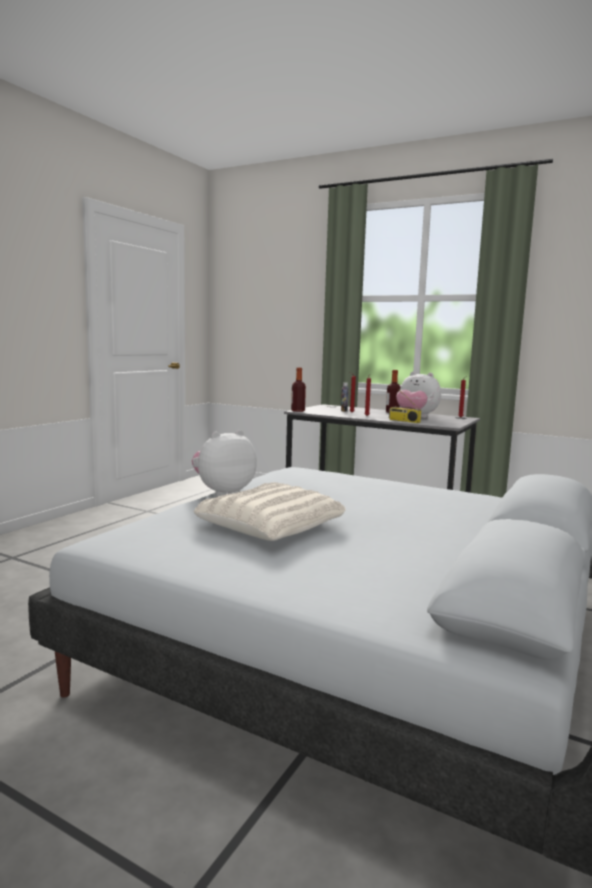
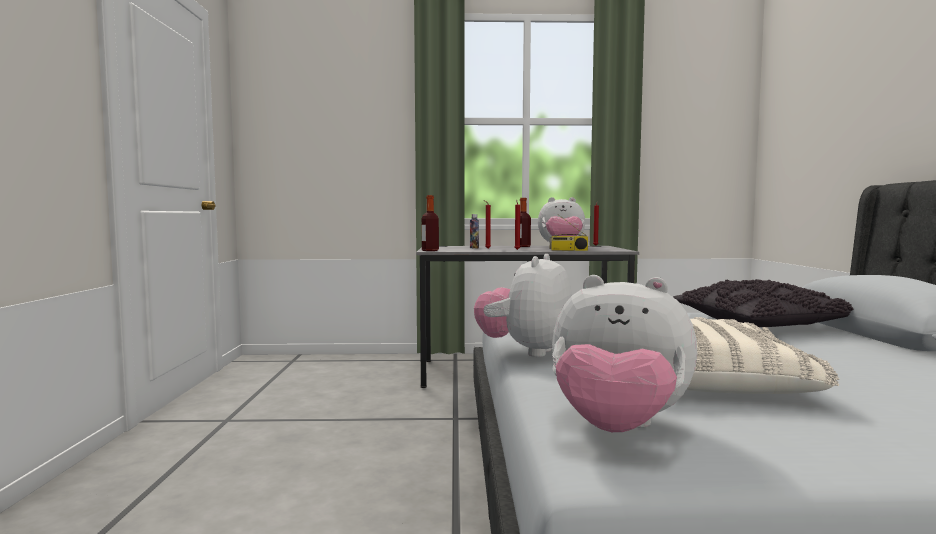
camera: 30 degrees left, 5 degrees down
none -> plush toy [552,275,698,432]
none -> black pillow [673,279,853,327]

